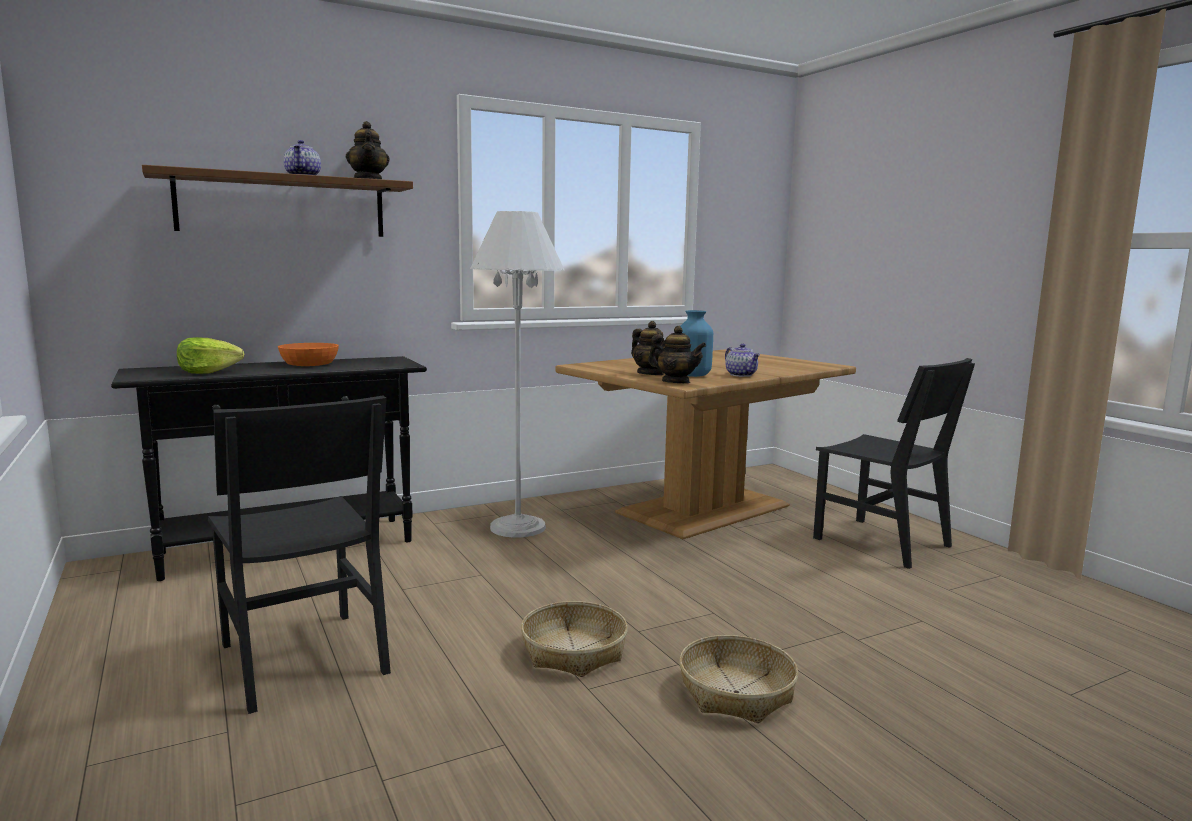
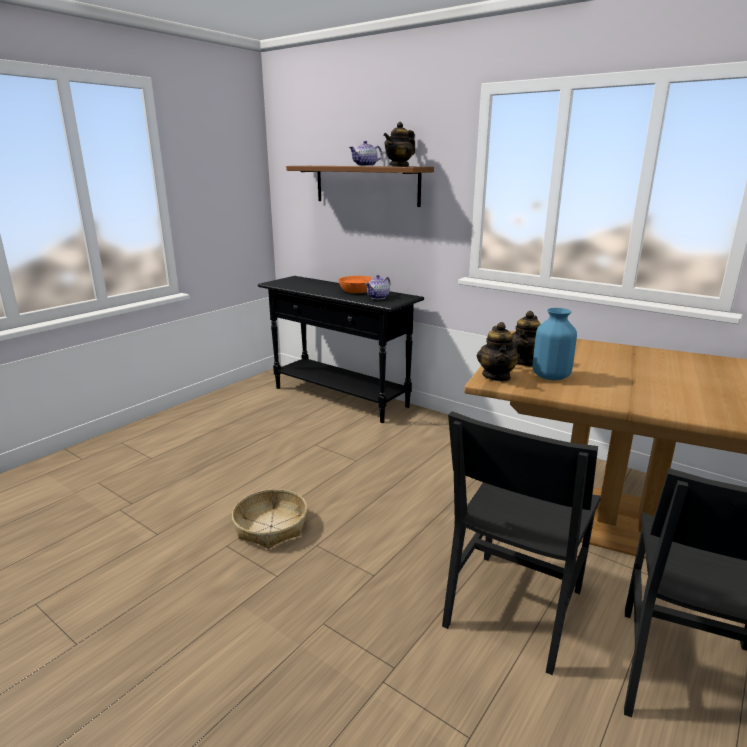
camera: 65 degrees right, 10 degrees up
lettuce [177,337,244,374] -> none
black chair [208,396,391,714] -> black chair moved to [442,411,601,675]
white floor lamp [470,211,564,537] -> none
basket [679,635,798,723] -> none
teapot [725,344,760,377] -> teapot moved to [366,275,390,299]

